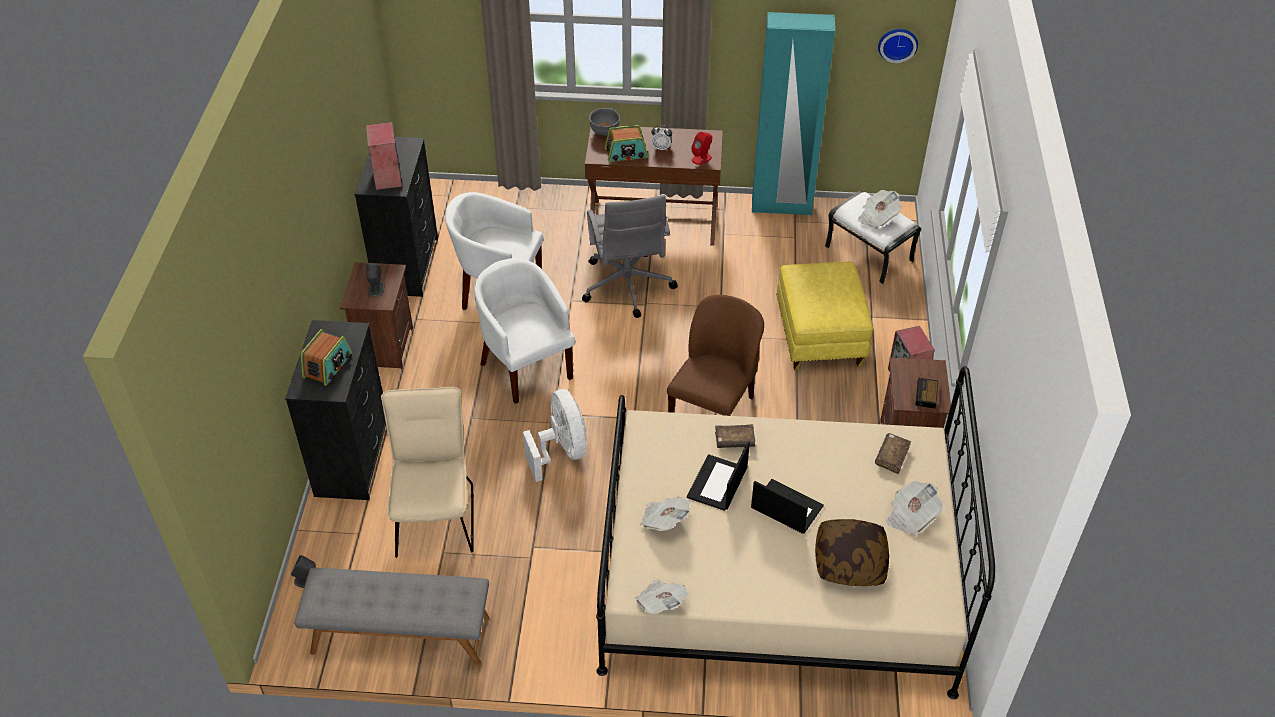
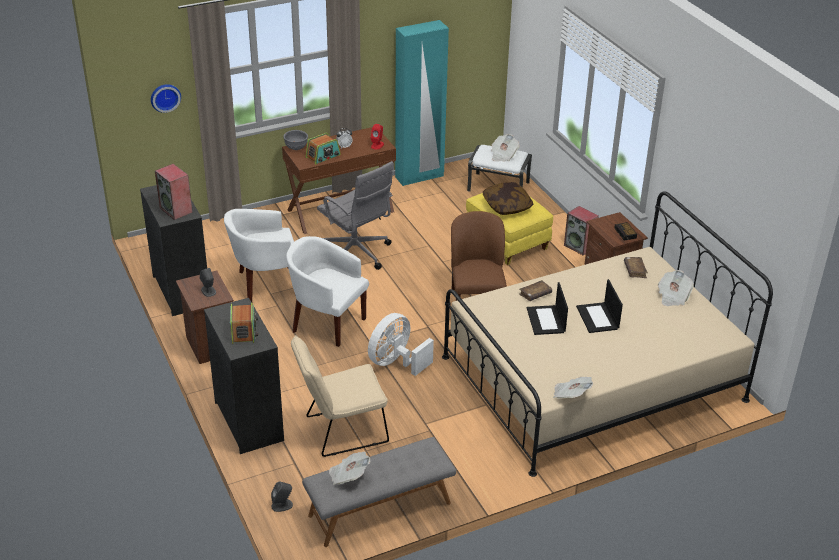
camera: 30 degrees left, 10 degrees down
beige chair [381,387,474,558] -> beige chair turned 75 degrees counterclockwise [291,335,389,457]
white fan [523,389,587,482] -> white fan turned 90 degrees counterclockwise [368,313,434,376]
newspaper [640,497,691,531] -> newspaper moved to [329,452,370,485]
laptop [751,479,824,534] -> laptop turned 105 degrees counterclockwise [576,279,623,333]
pillow [815,519,889,586] -> pillow moved to [483,182,533,215]
wall clock [878,29,918,63] -> wall clock moved to [151,84,181,113]

